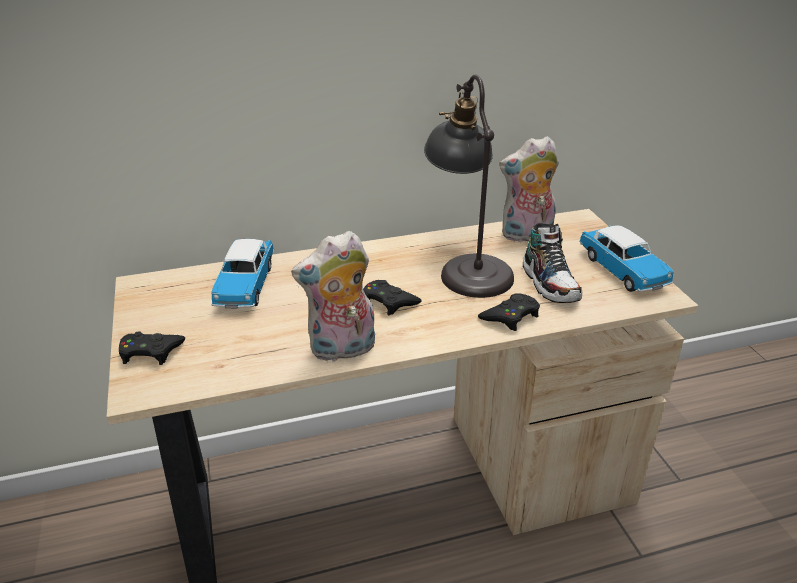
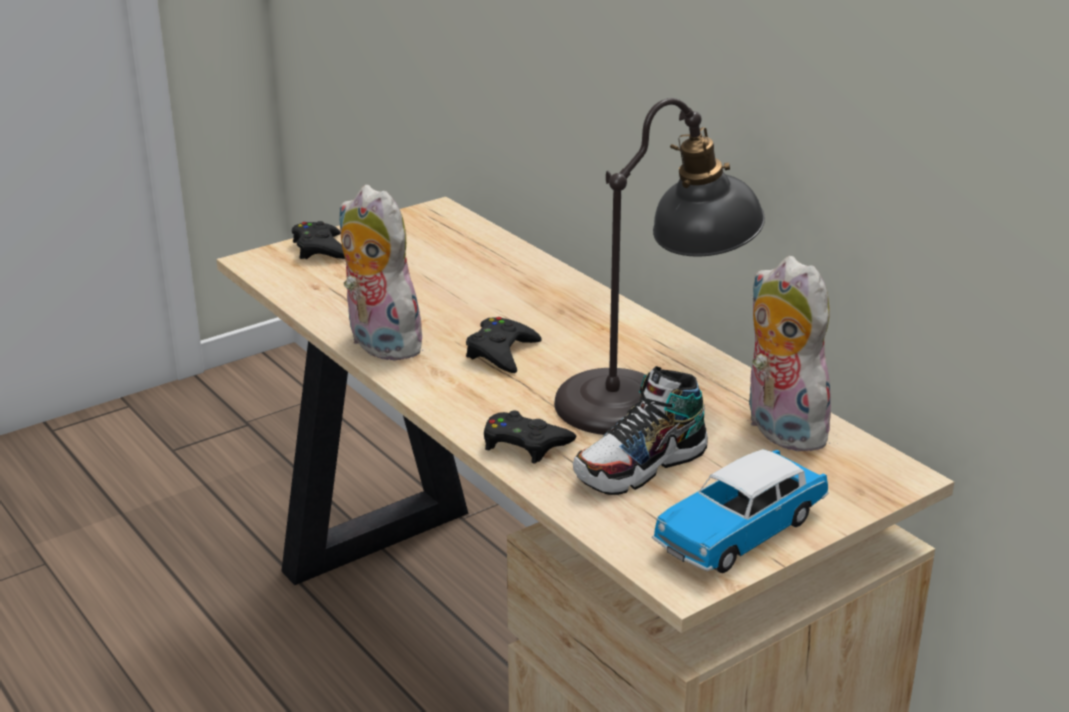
camera: 70 degrees right, 5 degrees down
toy car [211,239,274,309] -> none

